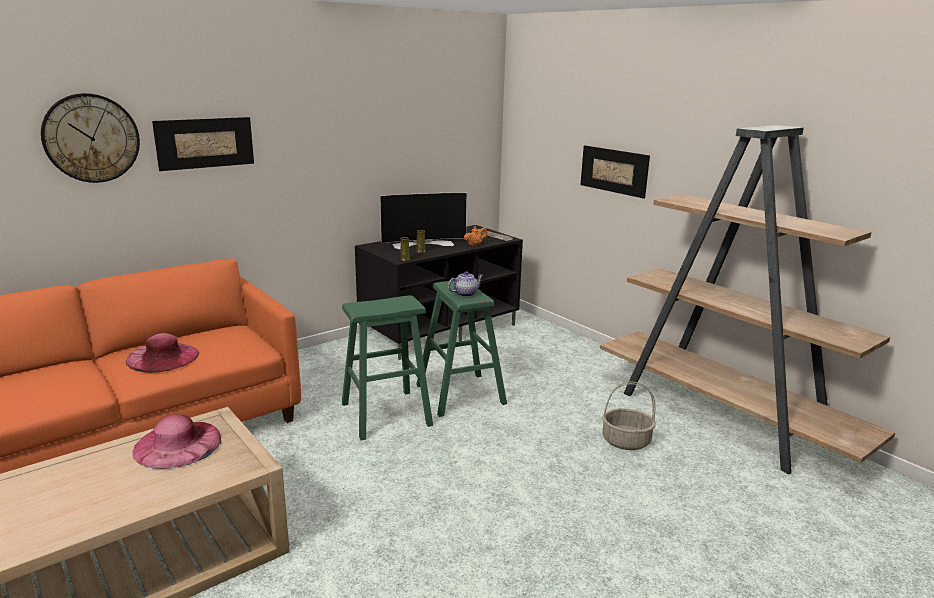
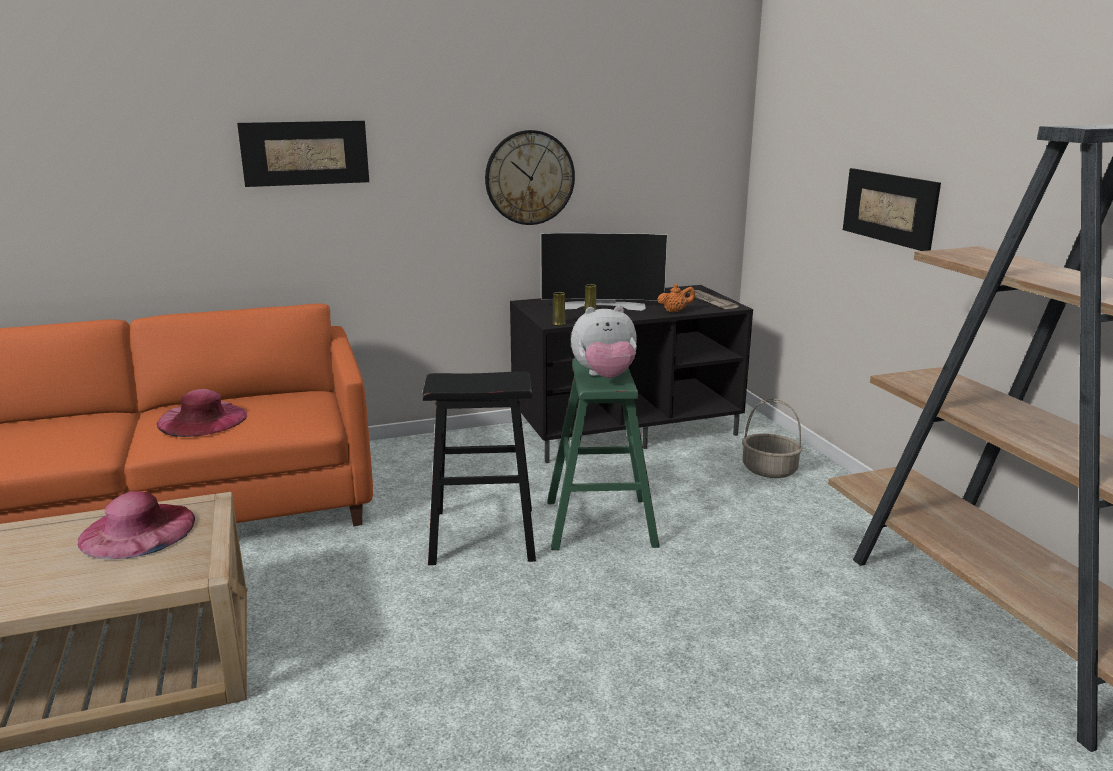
camera: 20 degrees right, 0 degrees up
wall clock [41,93,140,183] -> wall clock moved to [485,130,575,225]
green stool [342,295,433,440] -> black stool [422,371,536,565]
teapot [448,271,483,297] -> plush toy [571,306,637,378]
basket [602,381,656,450] -> basket moved to [742,399,802,478]

